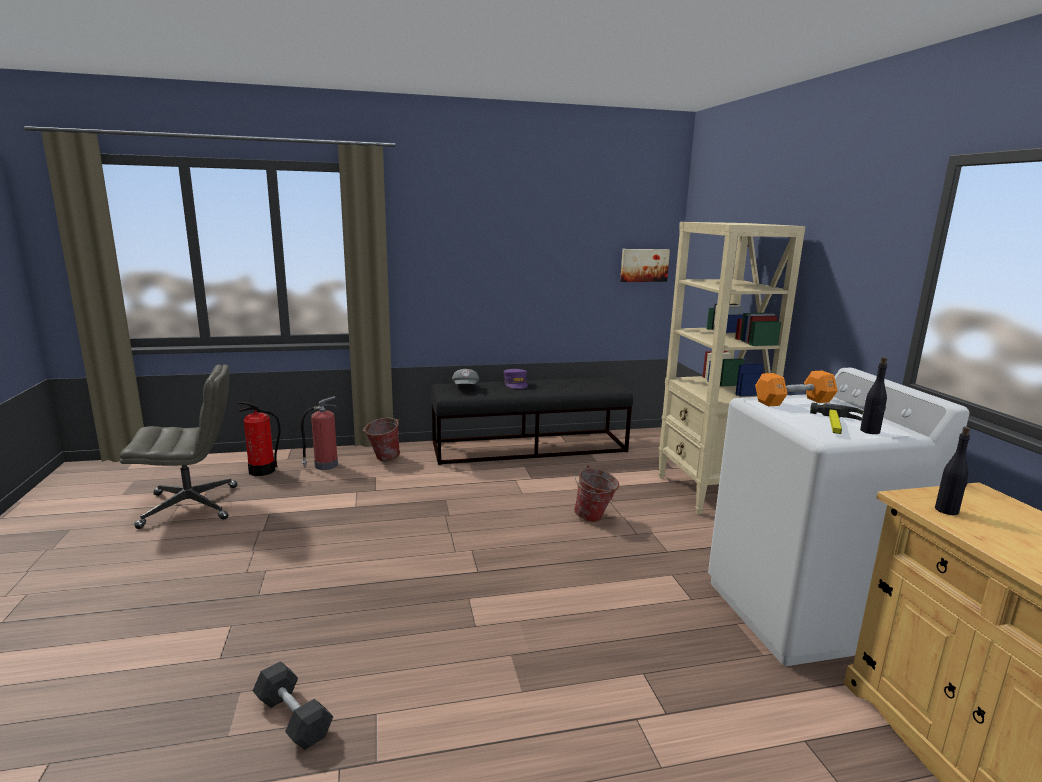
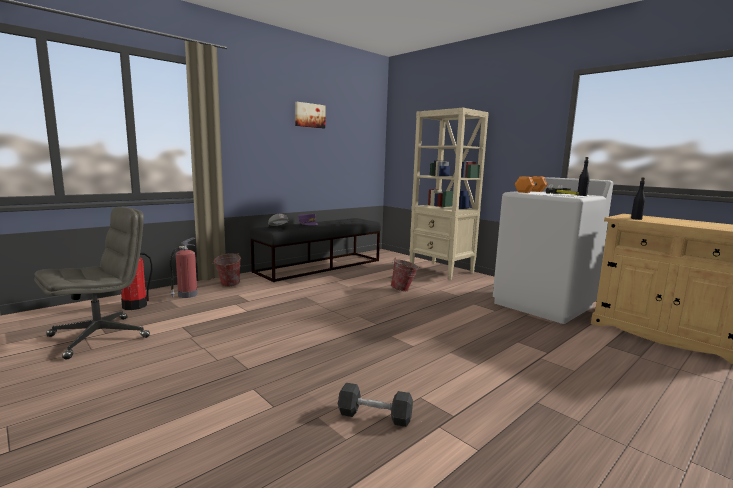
camera: 30 degrees left, 5 degrees down
picture [620,249,670,282] -> picture moved to [295,102,326,129]

